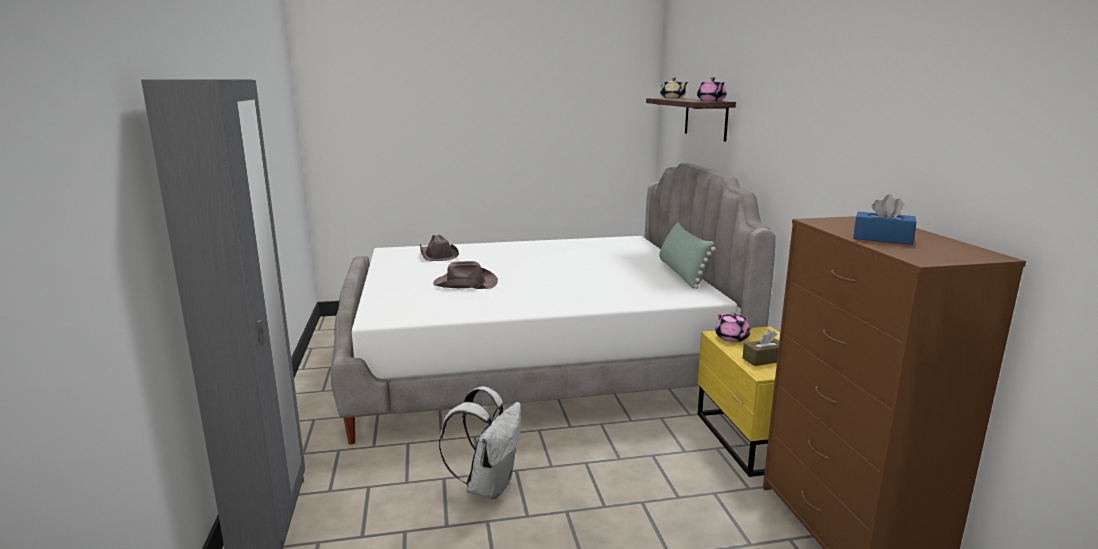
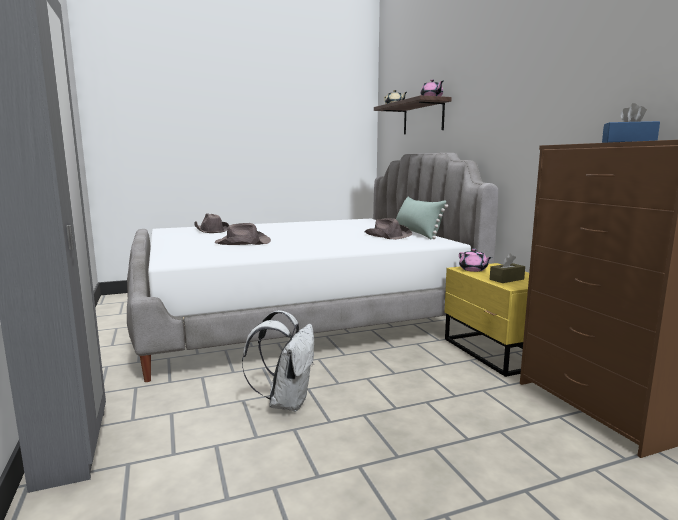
camera: 10 degrees left, 5 degrees down
none -> brown hat [365,218,412,240]

